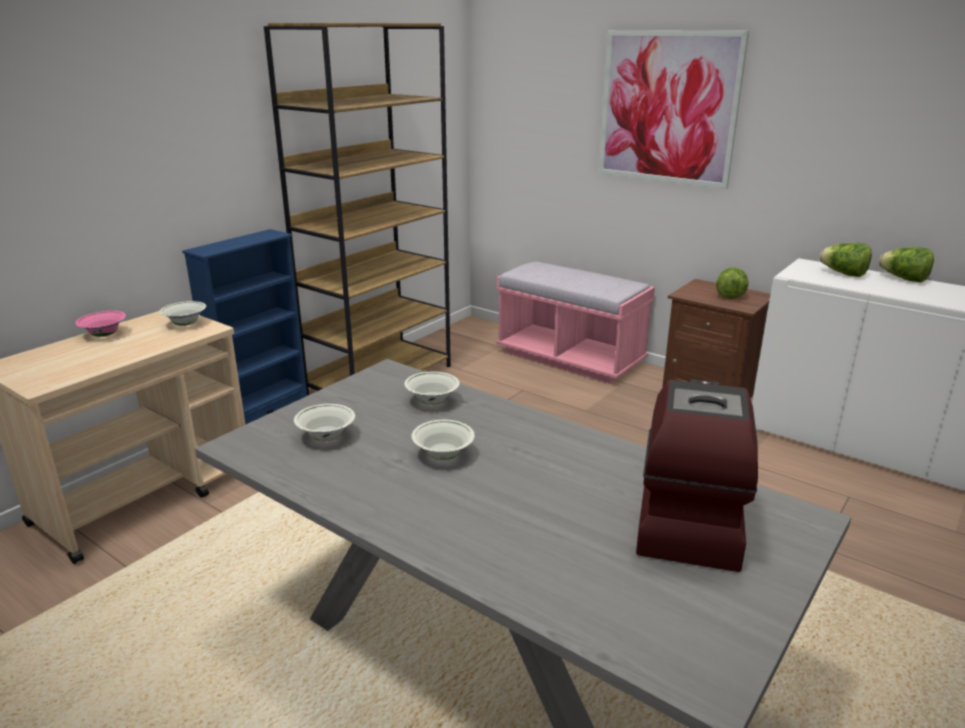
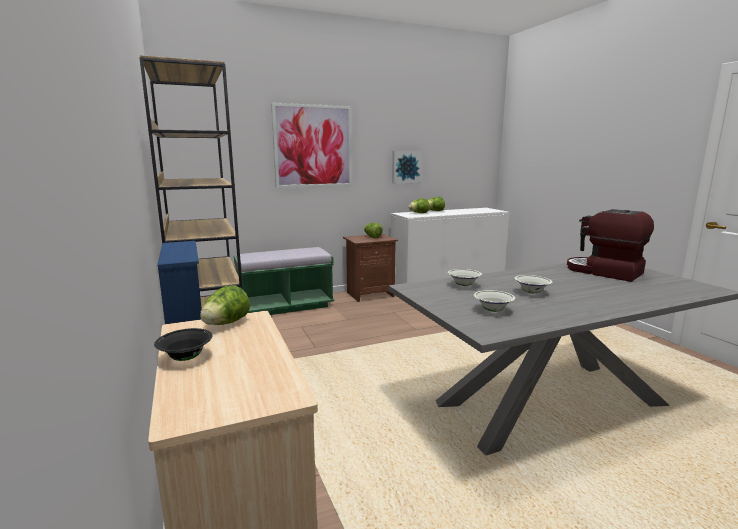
camera: 60 degrees left, 10 degrees down
pink bowl [75,311,126,337] -> black bowl [154,328,213,361]
white bowl [159,301,206,326] -> lettuce [200,285,250,325]
pink bench [496,262,655,384] -> green bench [234,247,334,315]
none -> picture [392,151,422,184]

